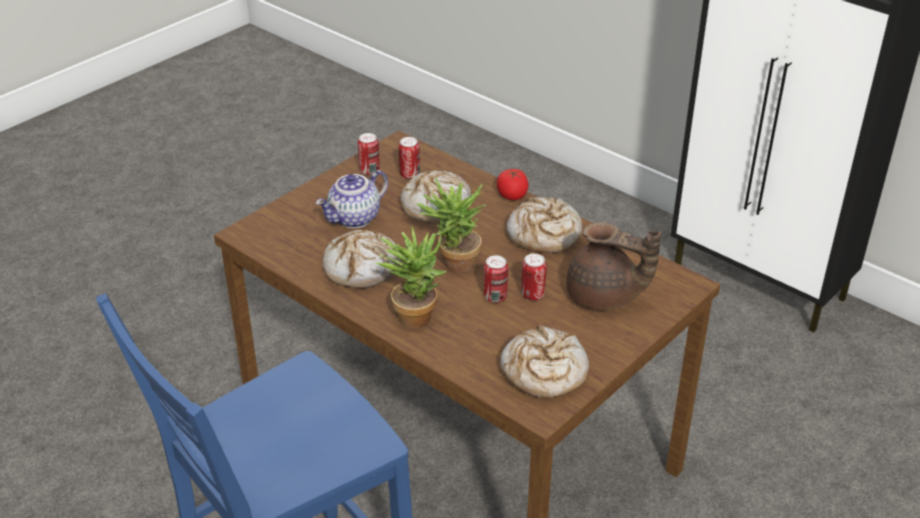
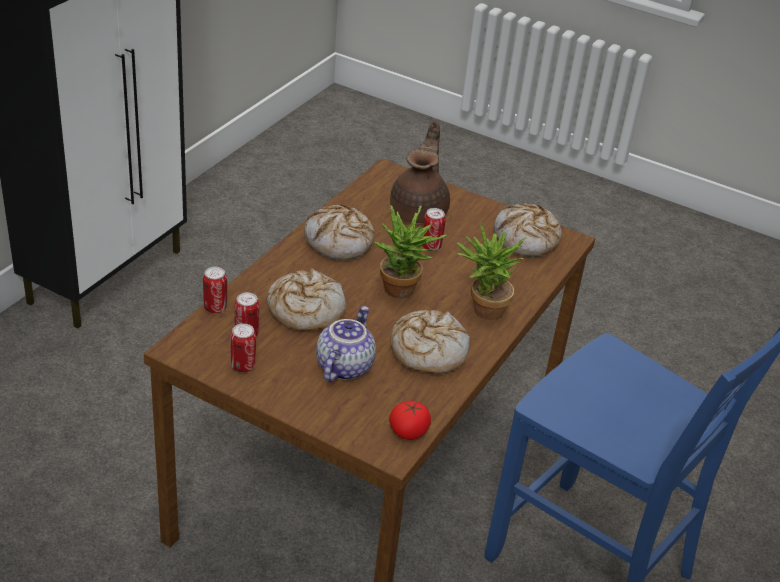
camera: 105 degrees left, 0 degrees up
teapot [316,170,388,228] -> teapot turned 105 degrees counterclockwise [316,306,376,382]
can [484,255,508,303] -> can moved to [203,266,227,313]
tomato [497,169,529,200] -> tomato moved to [389,401,431,440]

